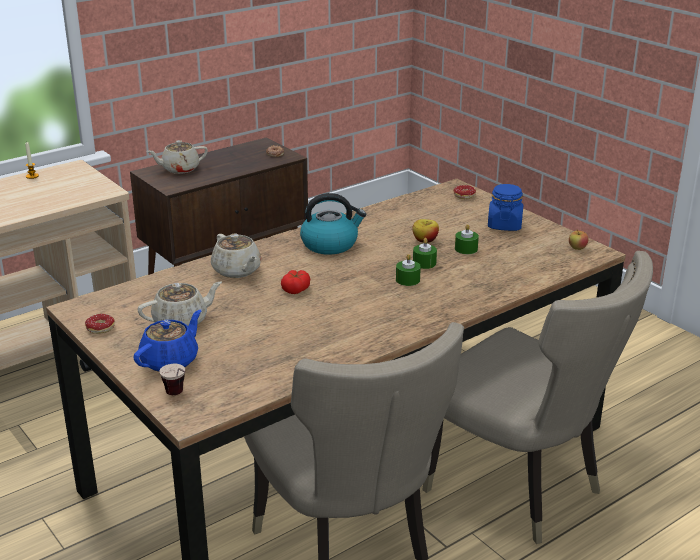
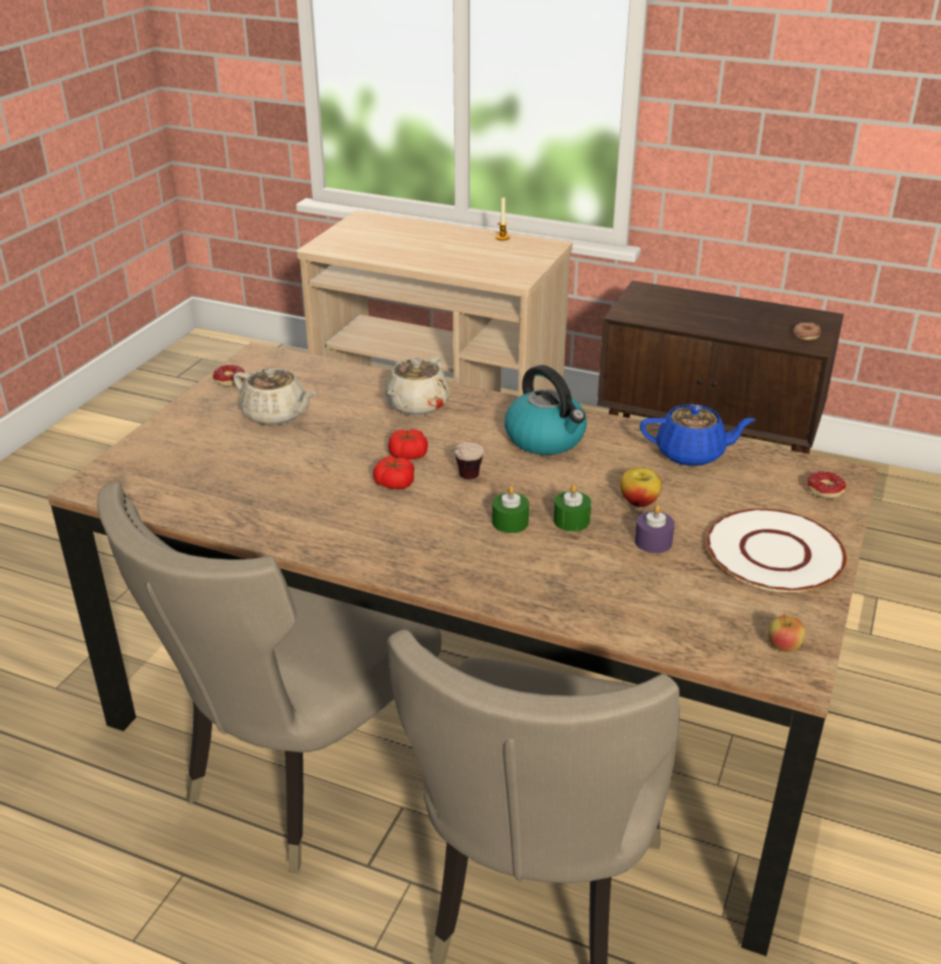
camera: 60 degrees right, 5 degrees up
blue teapot [133,310,201,372] -> blue teapot moved to [640,404,756,466]
beige teapot [147,140,208,174] -> none
cup [160,364,185,395] -> cup moved to [449,443,484,479]
green candle [455,224,479,254] -> purple candle [635,505,675,553]
blue jar [488,184,523,231] -> white plate [706,508,847,592]
none -> tomato [373,456,414,489]

